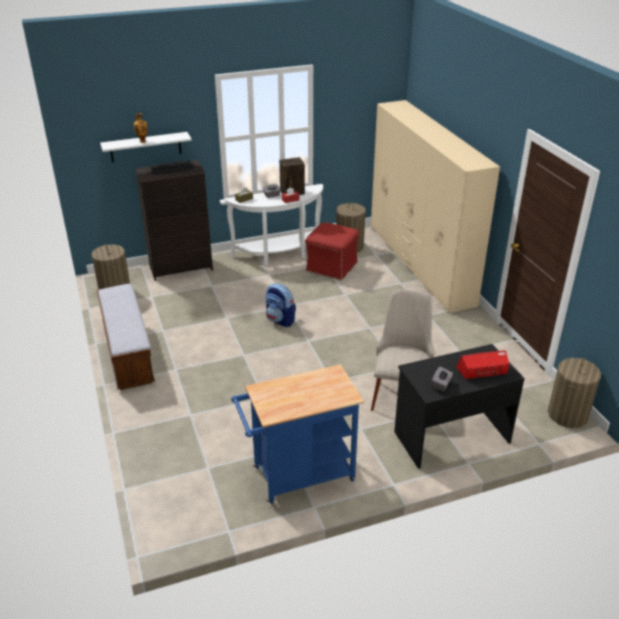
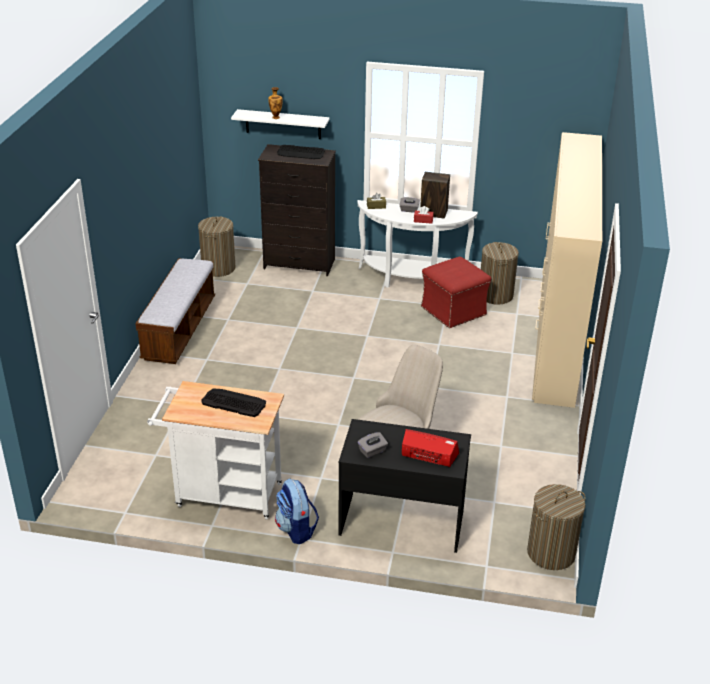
camera: 30 degrees right, 0 degrees up
blue cart [231,364,364,504] -> white cart [147,381,284,520]
backpack [266,283,296,327] -> backpack moved to [275,479,319,544]
none -> keyboard [201,388,266,417]

